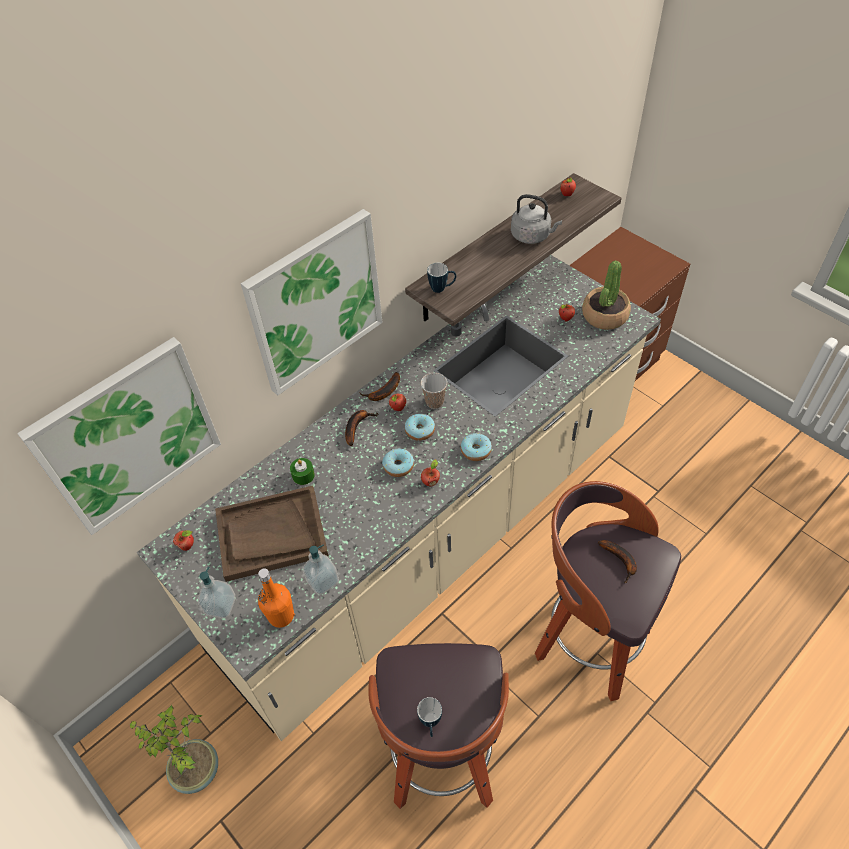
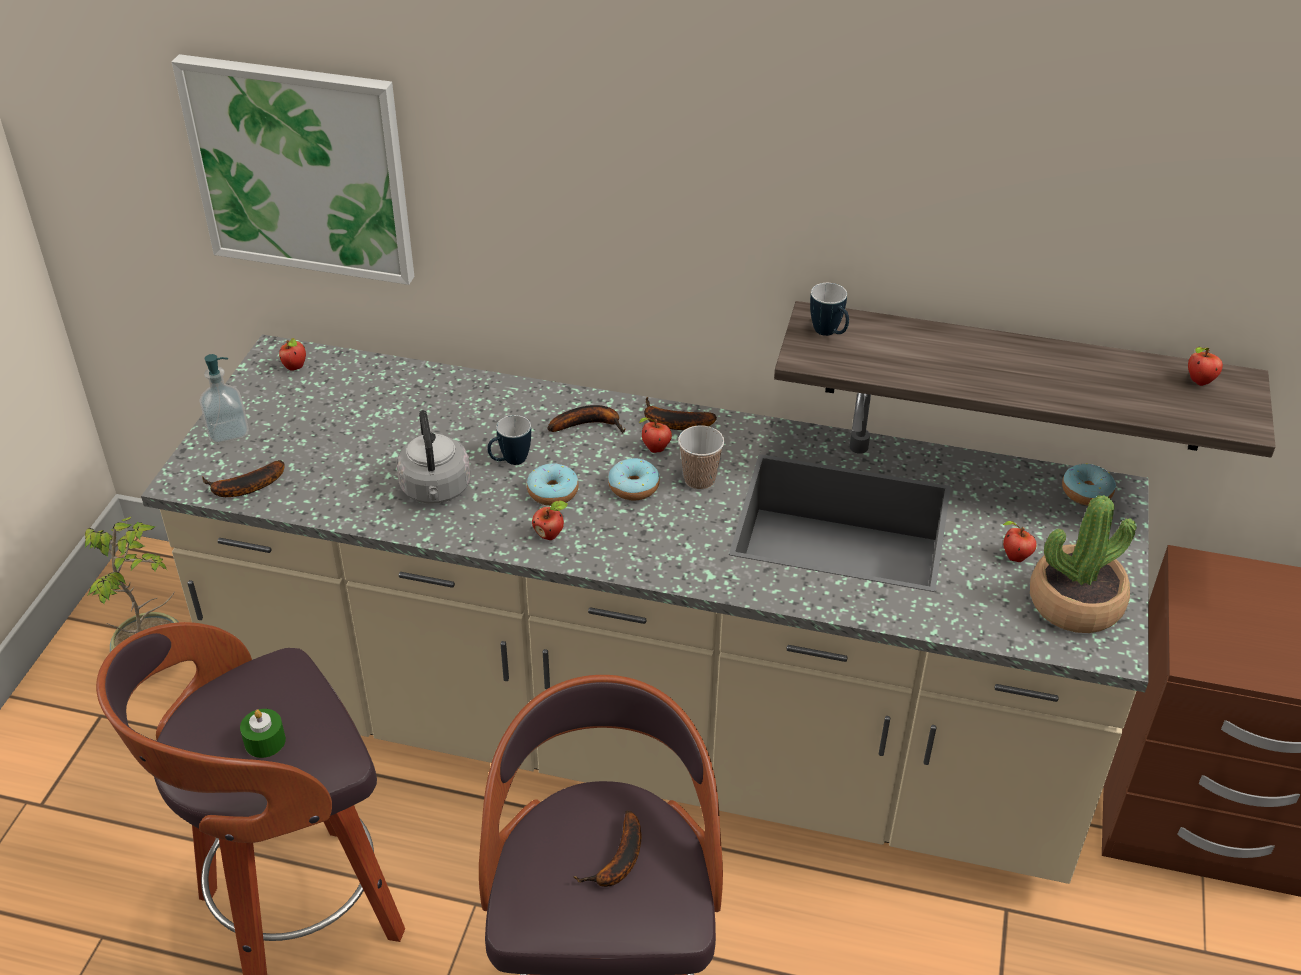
camera: 55 degrees right, 10 degrees down
brown tray [215,485,329,582] -> none
picture [241,209,383,396] -> none
orange bottle [258,568,295,628] -> banana [202,460,285,497]
green candle [290,458,315,485] -> green candle moved to [240,709,286,758]
soap dispenser [303,545,339,595] -> none
mug [417,697,442,737] -> mug moved to [487,415,531,465]
donut [461,433,492,461] -> donut moved to [1062,463,1116,506]
grey kettle [511,194,562,244] -> grey kettle moved to [397,410,470,504]

